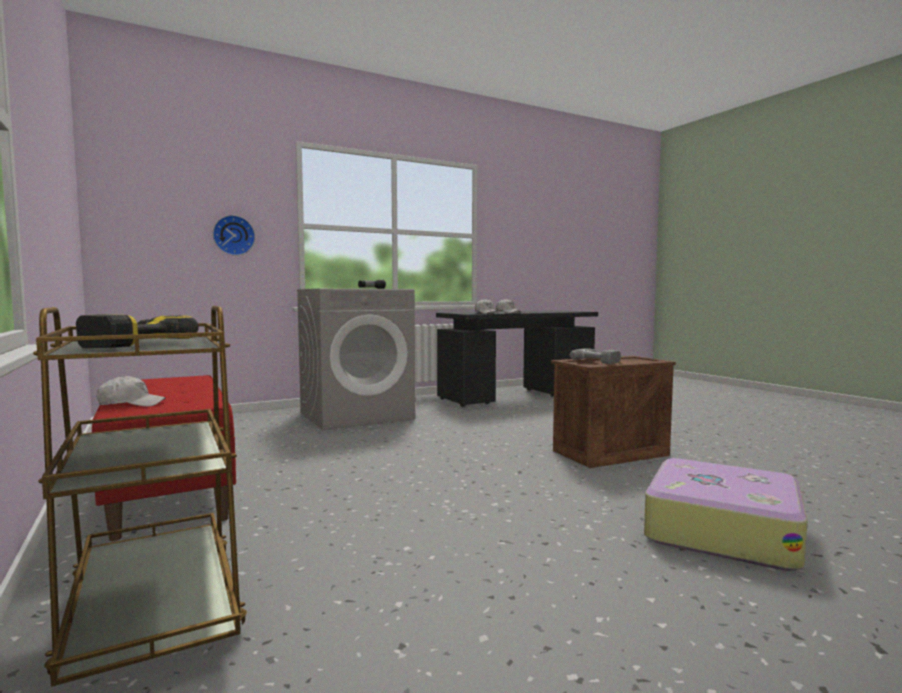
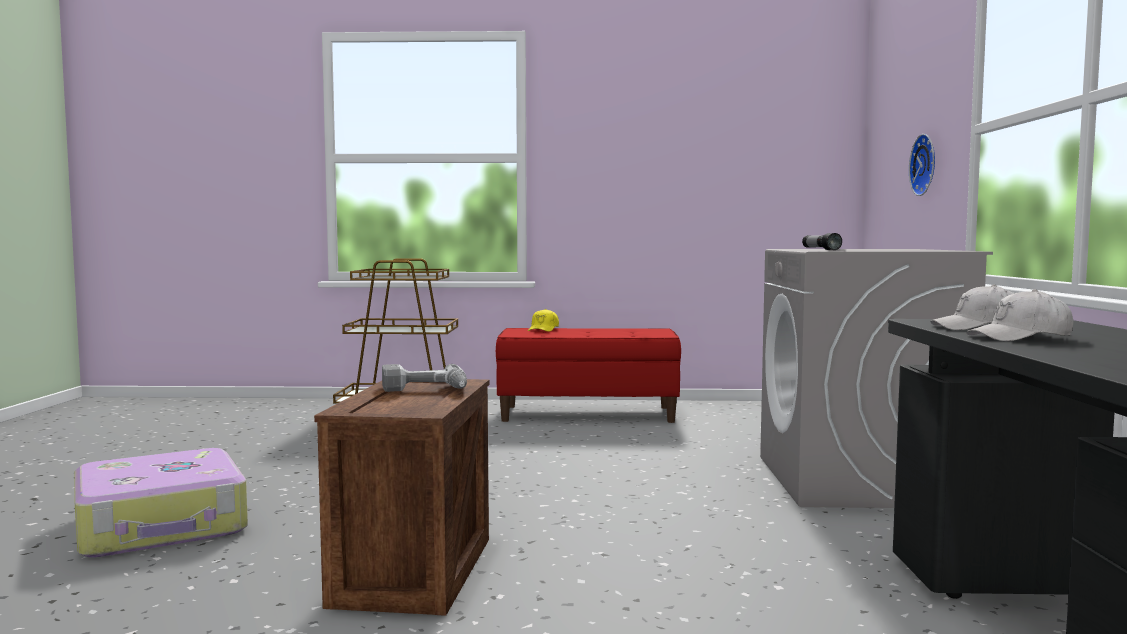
camera: 120 degrees right, 0 degrees up
power drill [76,314,199,348] -> none
white cap [97,375,166,407] -> yellow cap [528,309,559,332]

